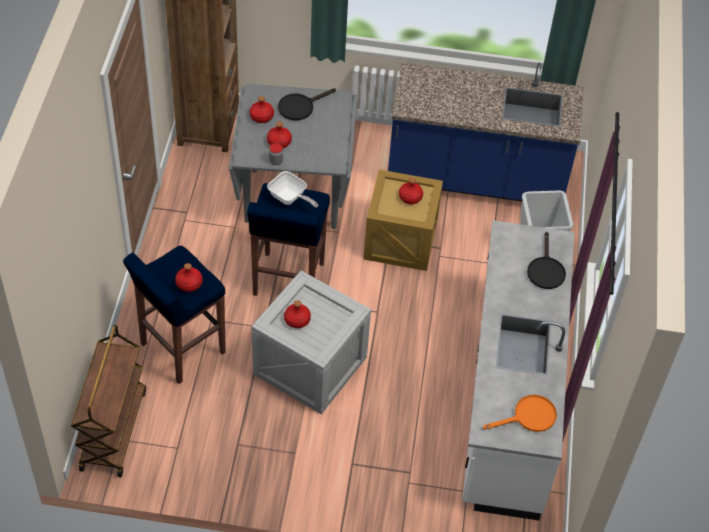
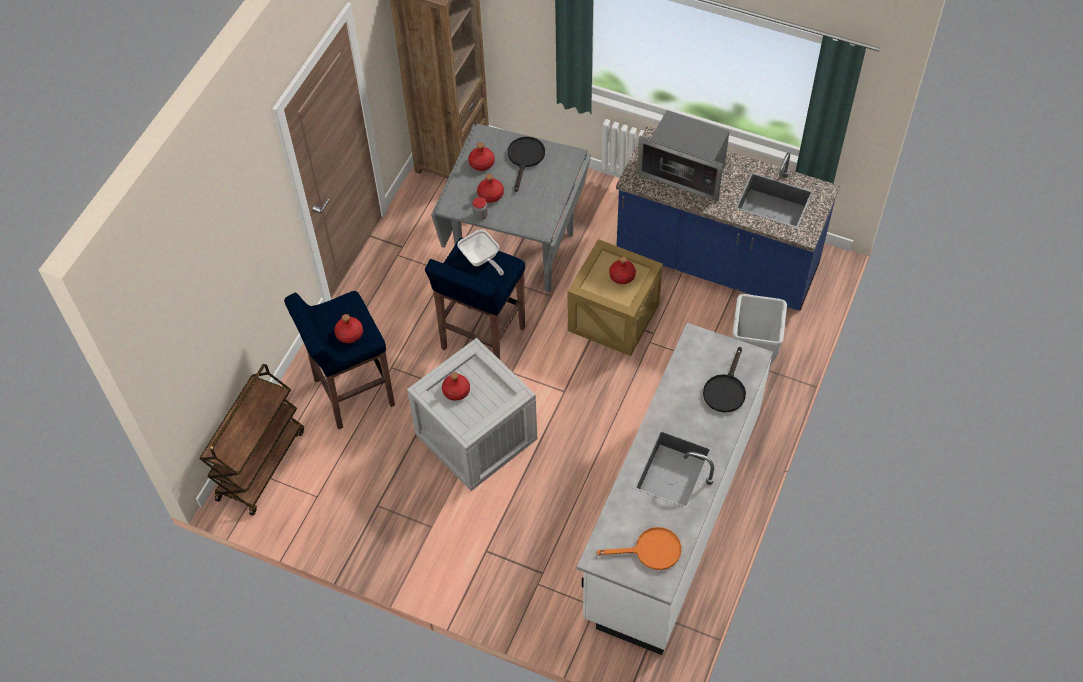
camera: 20 degrees right, 5 degrees up
black frying pan [278,88,336,121] -> black frying pan turned 120 degrees clockwise [508,137,545,192]
none -> microwave [637,110,730,202]

